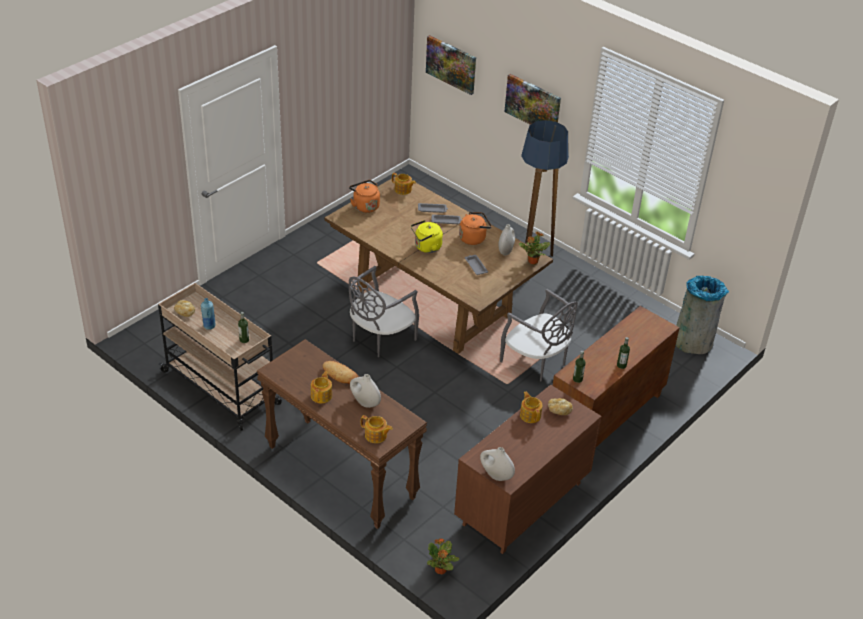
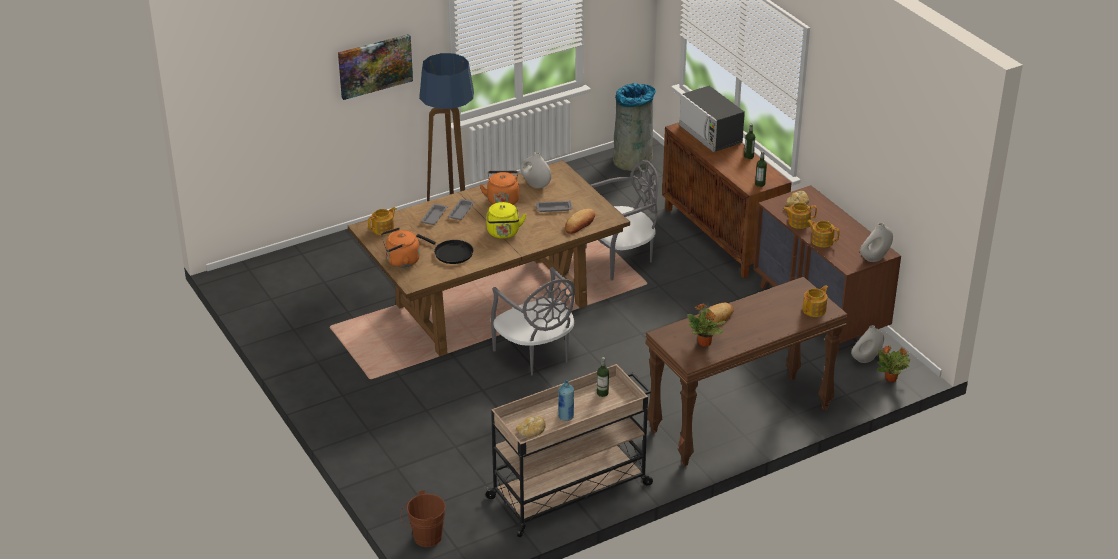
camera: 70 degrees left, 5 degrees down
teapot [311,371,332,403] -> teapot moved to [807,220,840,247]
white vase [350,374,381,408] -> white vase moved to [851,325,884,363]
picture [426,35,476,95] -> none
potted plant [519,232,550,265] -> potted plant moved to [687,304,726,347]
none -> brown bucket [401,490,446,547]
none -> black frying pan [416,234,473,264]
none -> bread [565,209,595,234]
none -> microwave [679,86,745,152]

